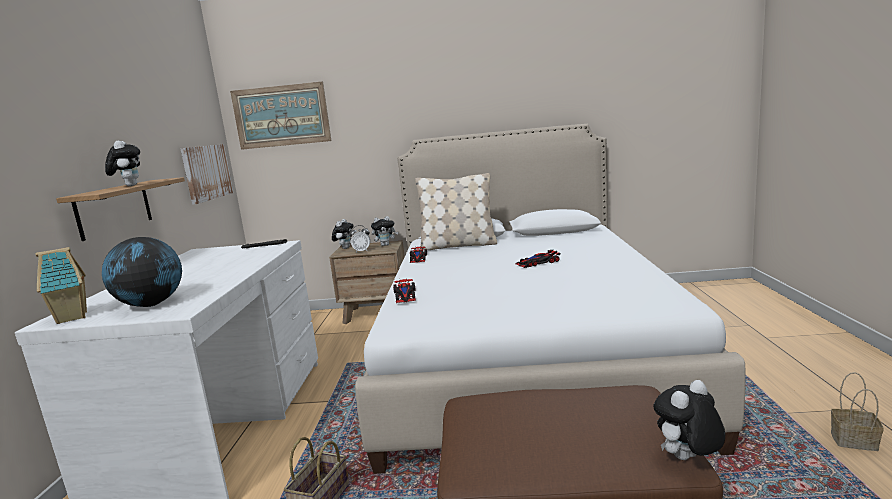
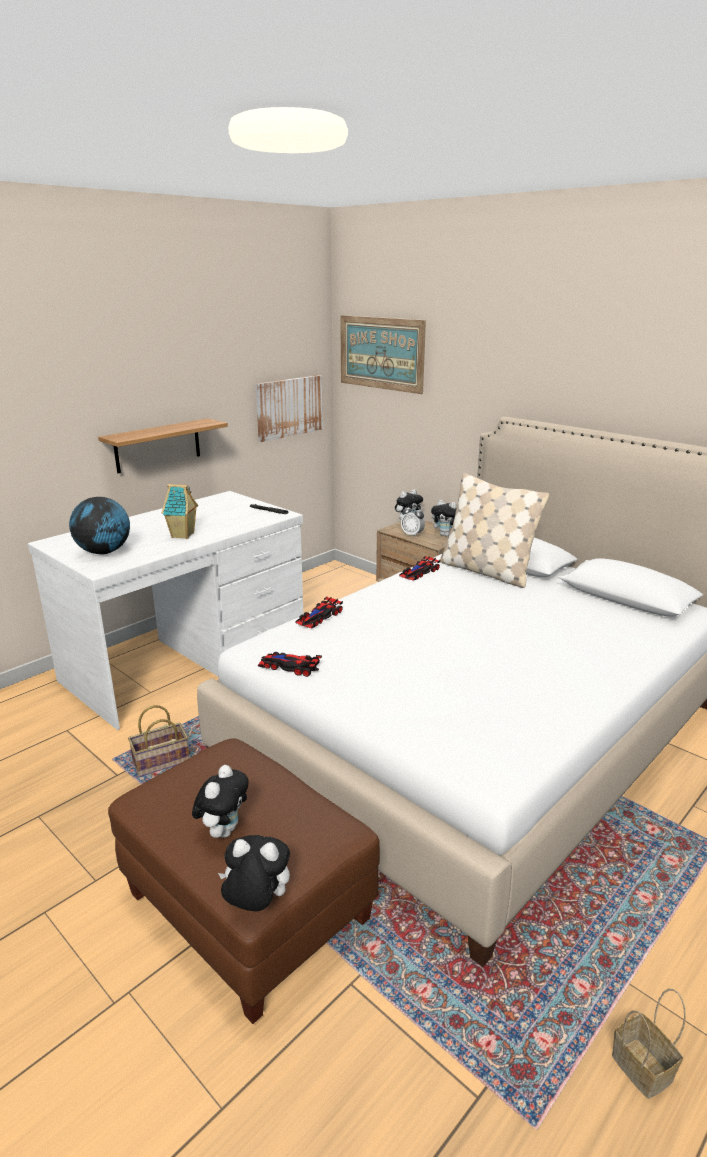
camera: 40 degrees right, 10 degrees up
toy house [35,247,87,324] -> toy house moved to [162,484,198,539]
plush toy [105,141,140,186] -> plush toy moved to [192,765,249,838]
toy car [516,250,560,268] -> toy car moved to [258,652,322,677]

